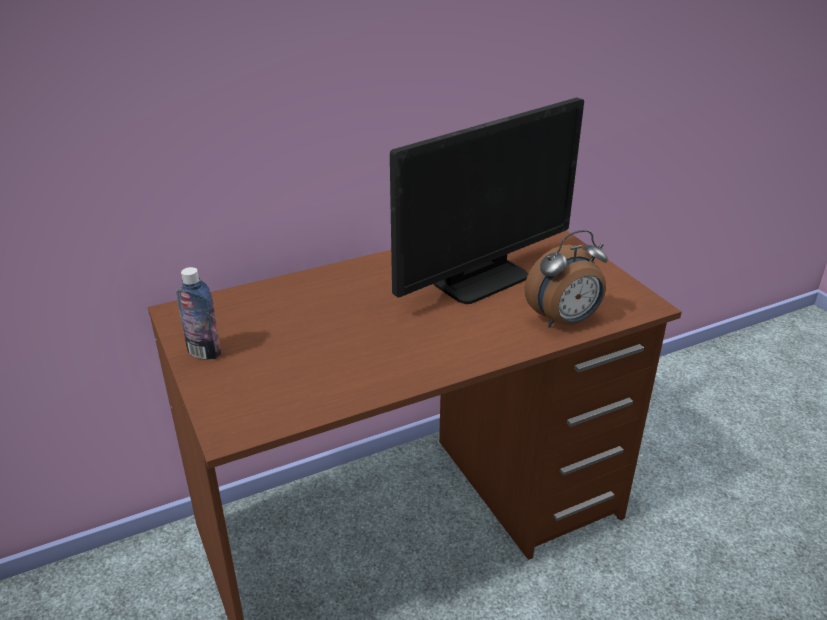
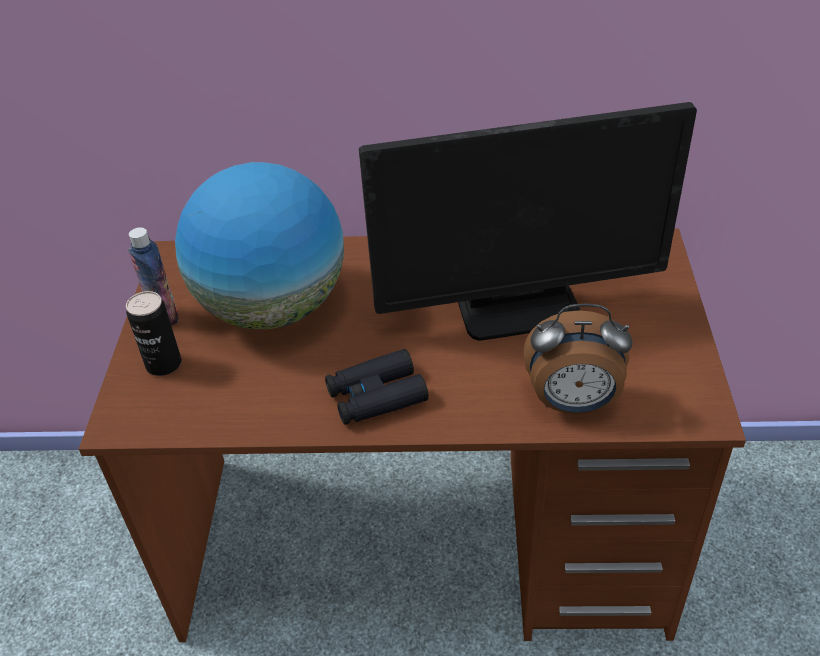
camera: 30 degrees right, 10 degrees up
none -> can [126,291,182,376]
none -> globe [175,162,344,330]
none -> black binoculars [325,349,429,425]

